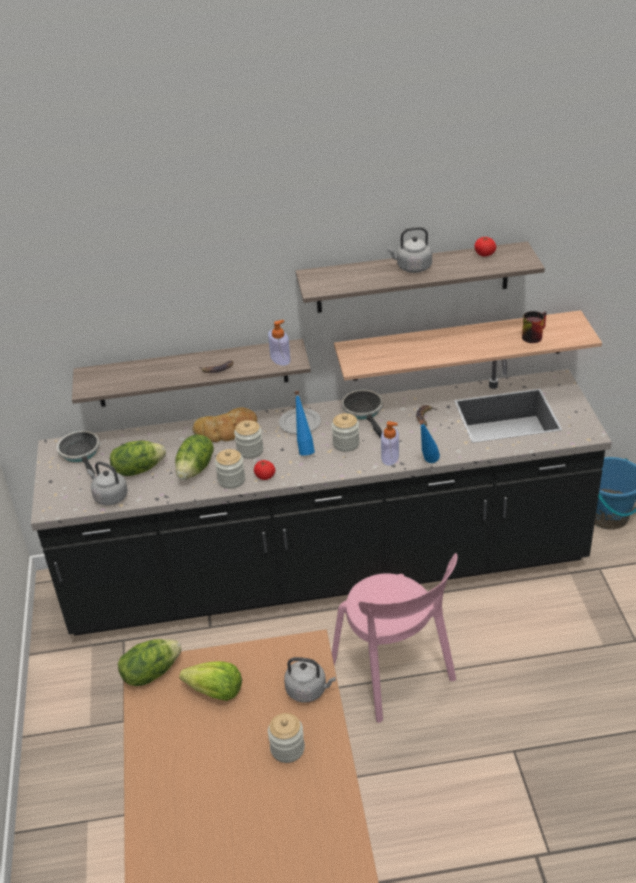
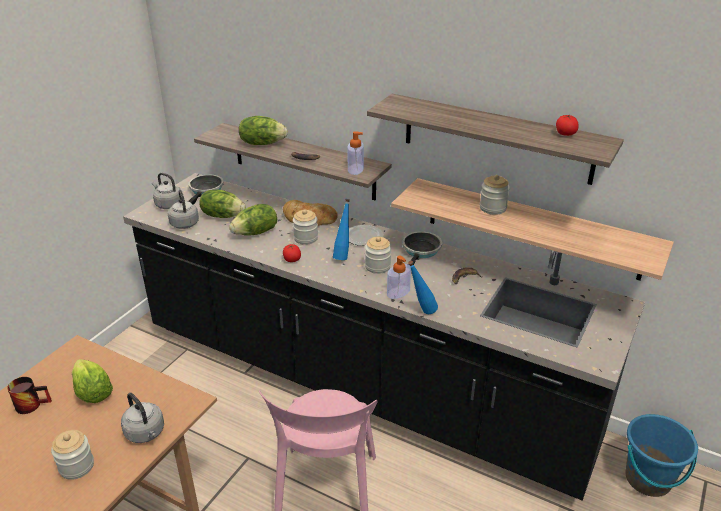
camera: 35 degrees right, 5 degrees down
lettuce [118,639,182,686] -> lettuce moved to [239,116,288,145]
jar [215,449,245,489] -> jar moved to [480,175,510,215]
grey kettle [386,227,432,273] -> grey kettle moved to [152,173,181,209]
mug [522,311,546,343] -> mug moved to [7,377,52,414]

